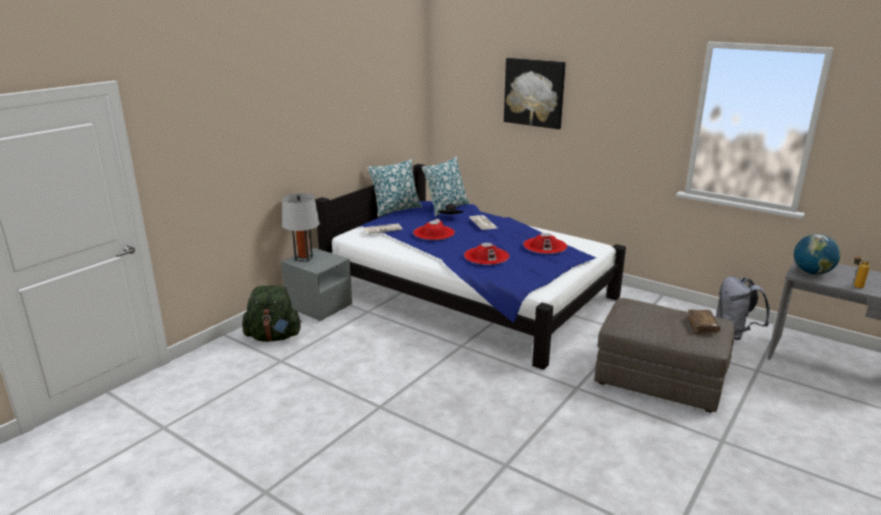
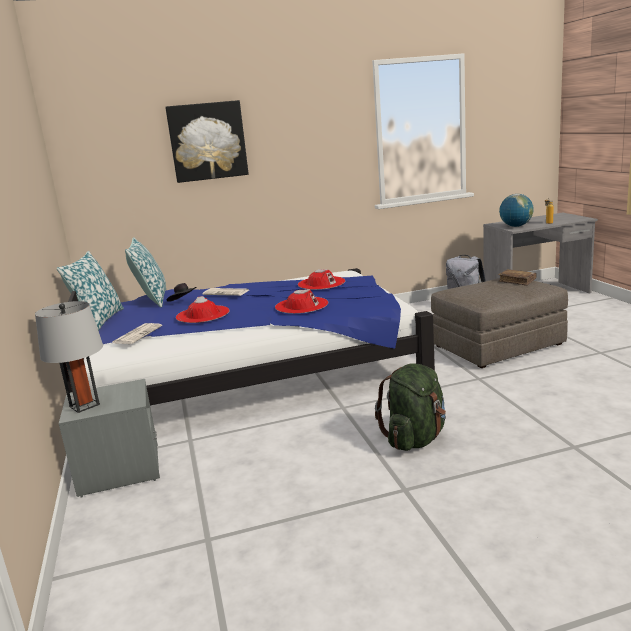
camera: 50 degrees left, 5 degrees down
green backpack [242,286,302,342] -> green backpack moved to [375,363,446,451]

